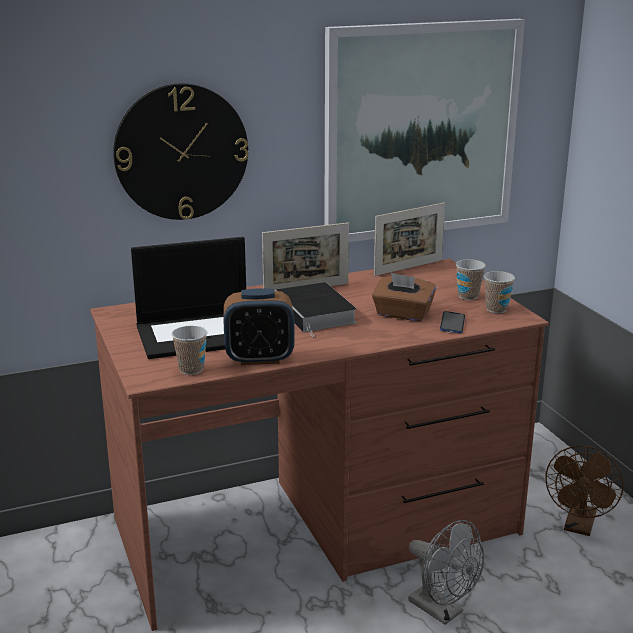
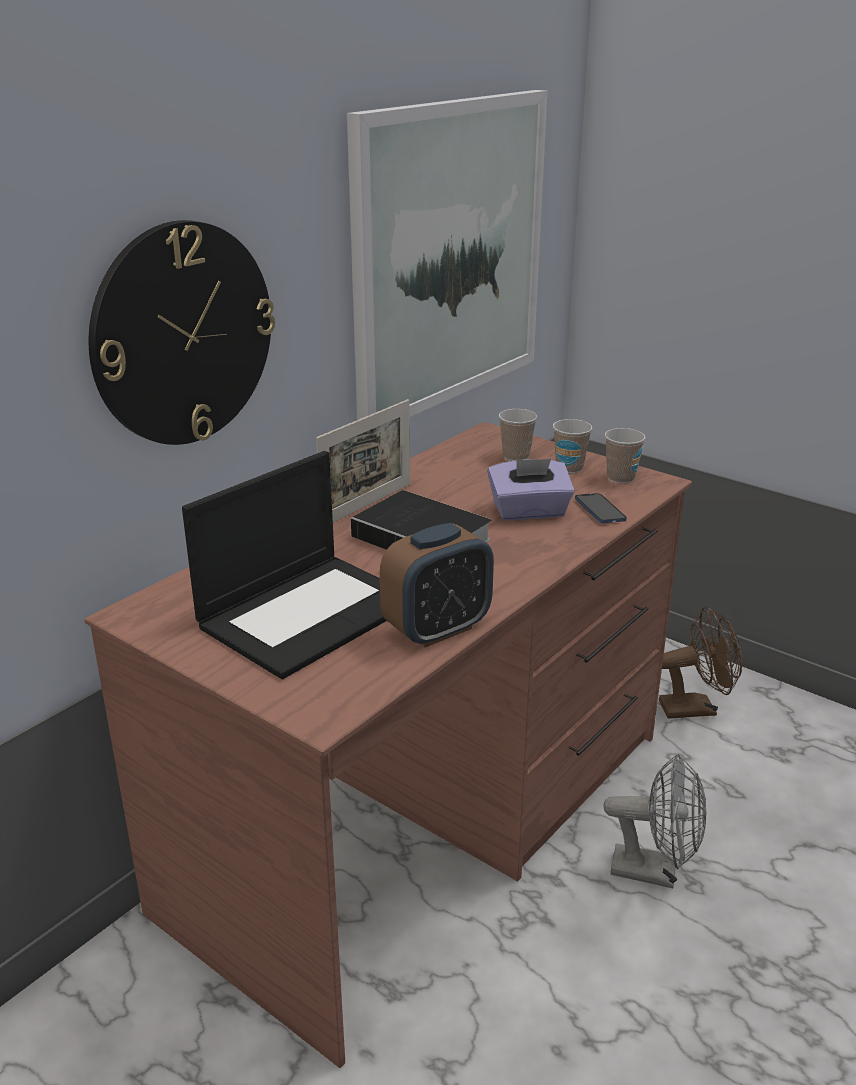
camera: 30 degrees left, 5 degrees up
cup [171,326,207,375] -> cup moved to [499,409,537,461]
brown tissue box [372,273,436,322] -> purple tissue box [488,459,575,520]
picture frame [374,203,445,276] -> none
brown fan [546,446,624,536] -> brown fan turned 90 degrees counterclockwise [659,607,742,719]

